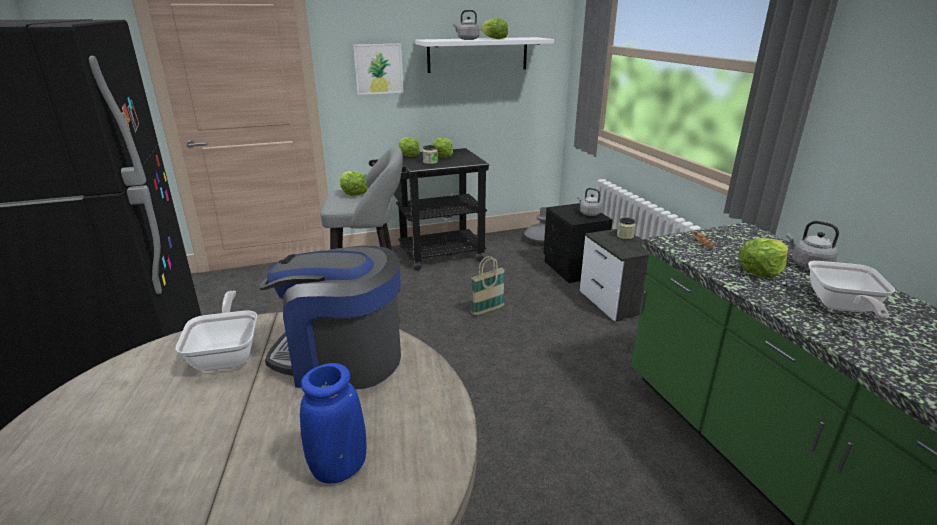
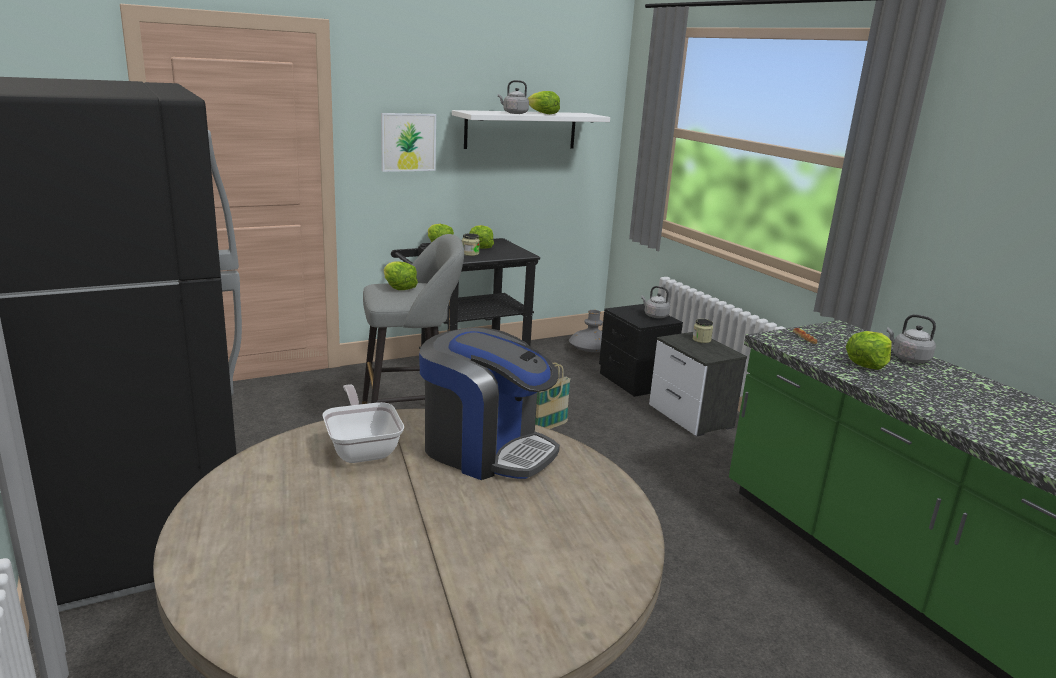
camera: 10 degrees left, 5 degrees down
coffee machine [259,245,401,389] -> coffee machine turned 150 degrees counterclockwise [419,328,560,480]
blue vase [300,363,366,483] -> none
frying pan [808,261,895,320] -> none

